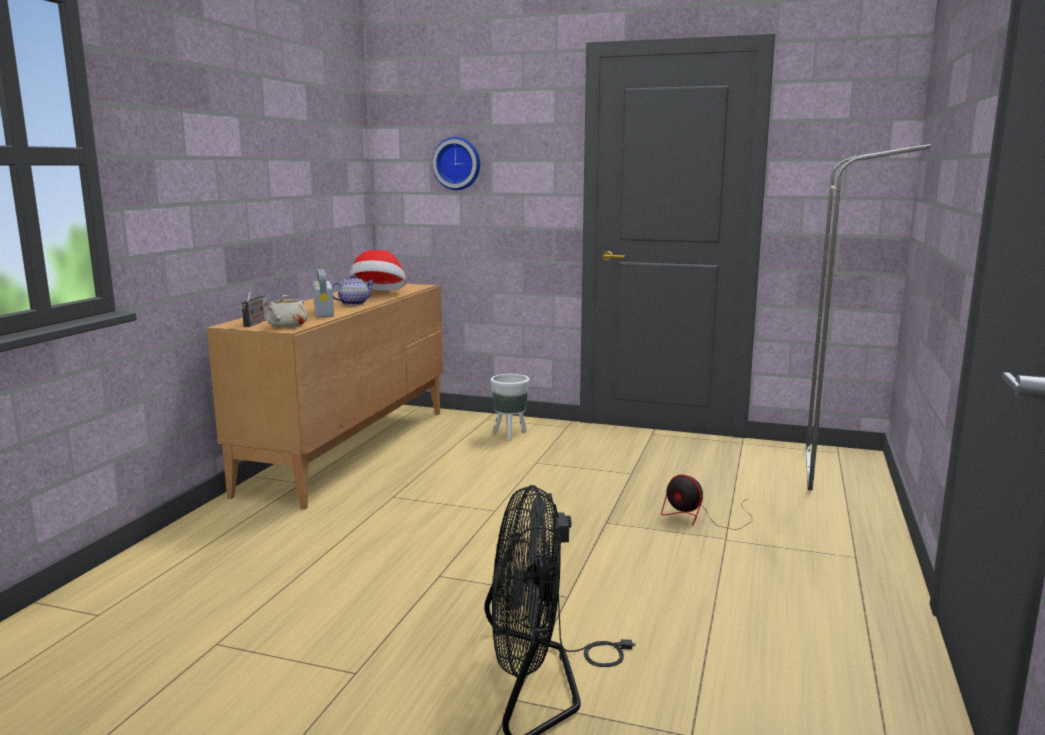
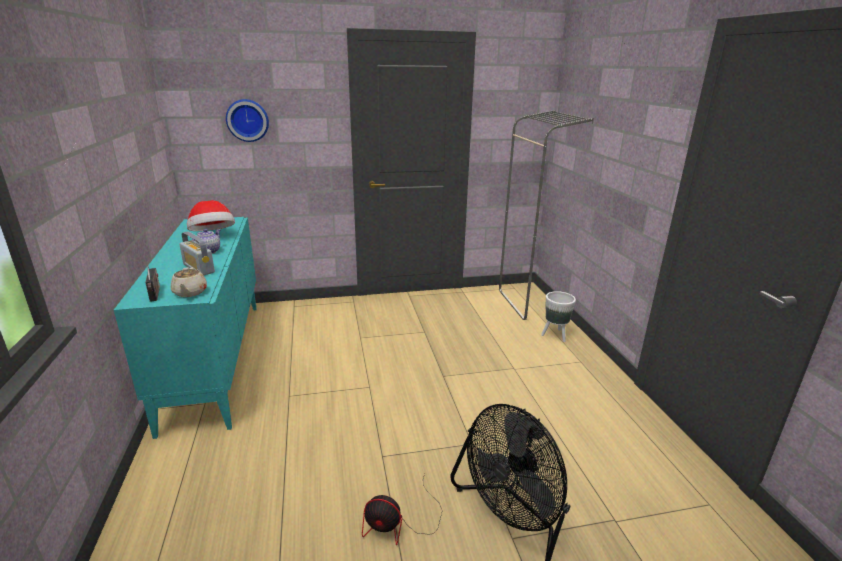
camera: 30 degrees left, 10 degrees up
brown dresser [207,284,443,510] -> turquoise dresser [114,217,257,439]
white planter [491,374,529,440] -> white planter moved to [541,291,576,342]
fan [661,475,752,530] -> fan moved to [362,474,442,545]

